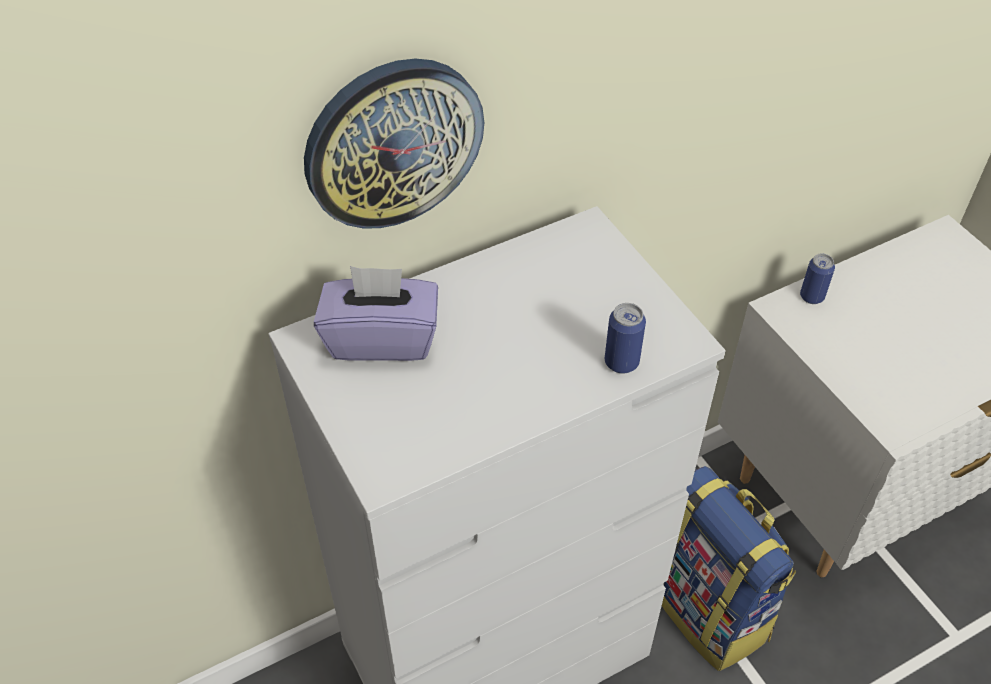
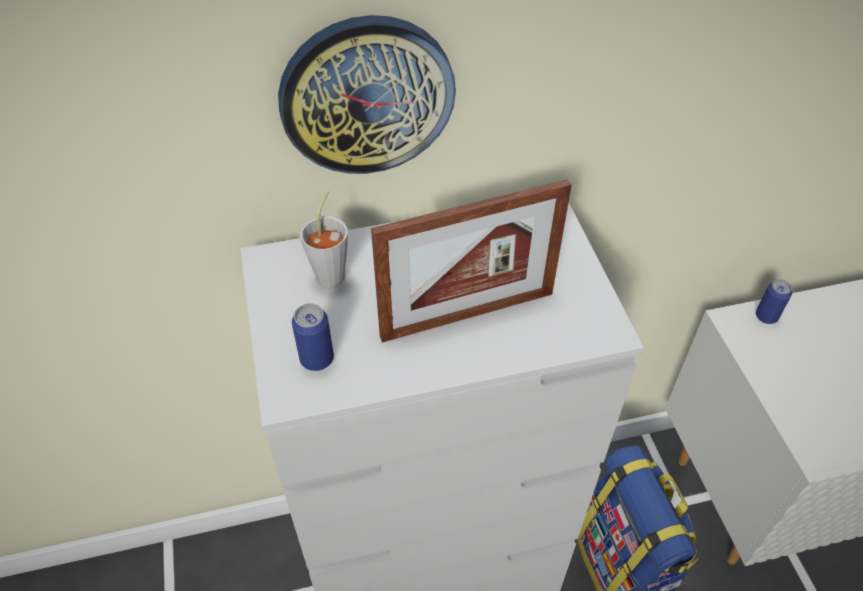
camera: 15 degrees right, 0 degrees up
purple tissue box [314,266,438,361] -> grey cup [300,191,348,288]
can [605,303,646,374] -> can moved to [292,303,334,371]
none -> picture frame [371,179,572,342]

